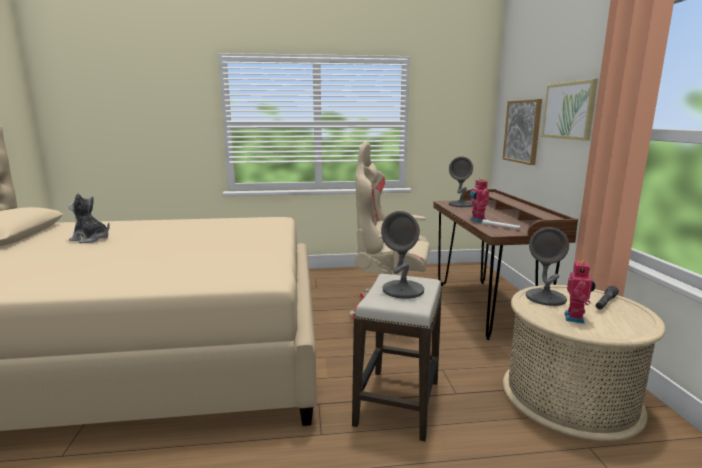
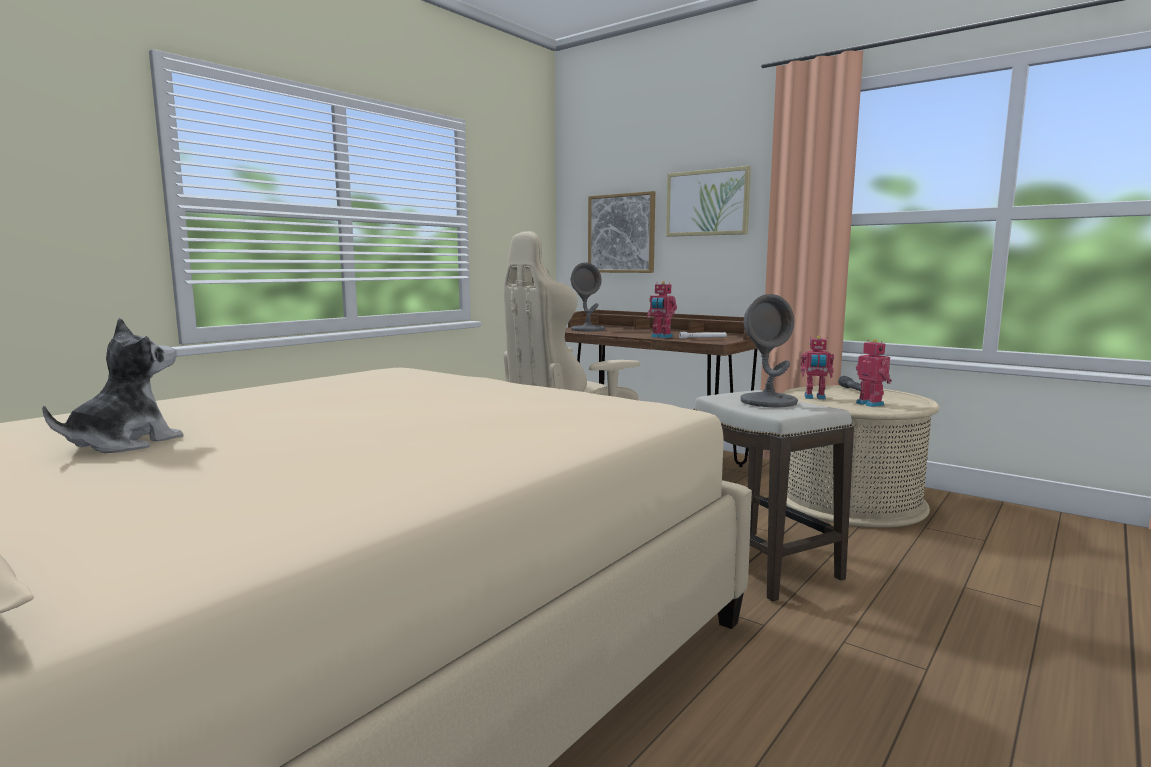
camera: 45 degrees left, 5 degrees down
plush toy [68,193,110,243] -> plush toy turned 150 degrees clockwise [42,318,183,453]
grey table lamp [526,227,569,306] -> toy robot [801,336,834,400]

